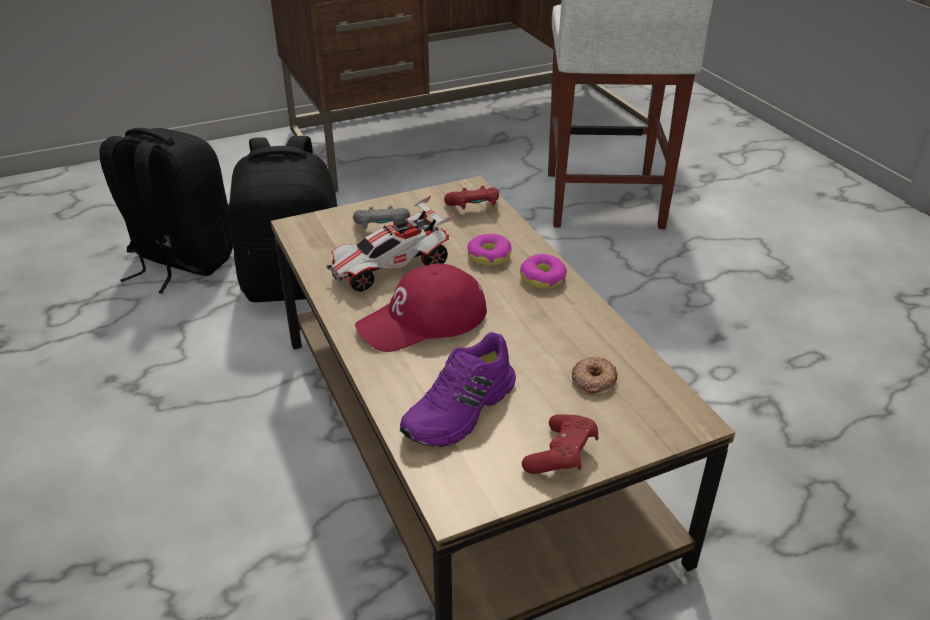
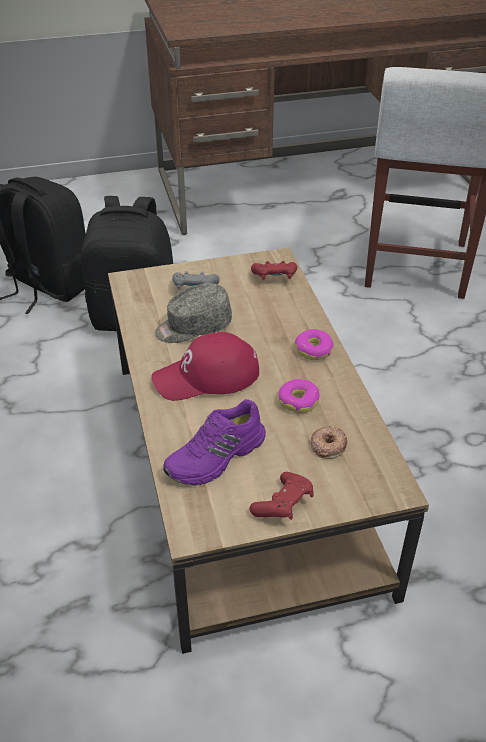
camera: 10 degrees right, 5 degrees up
toy car [326,195,454,292] -> grey cap [155,283,232,343]
donut [467,234,511,266] -> donut moved to [278,379,320,413]

